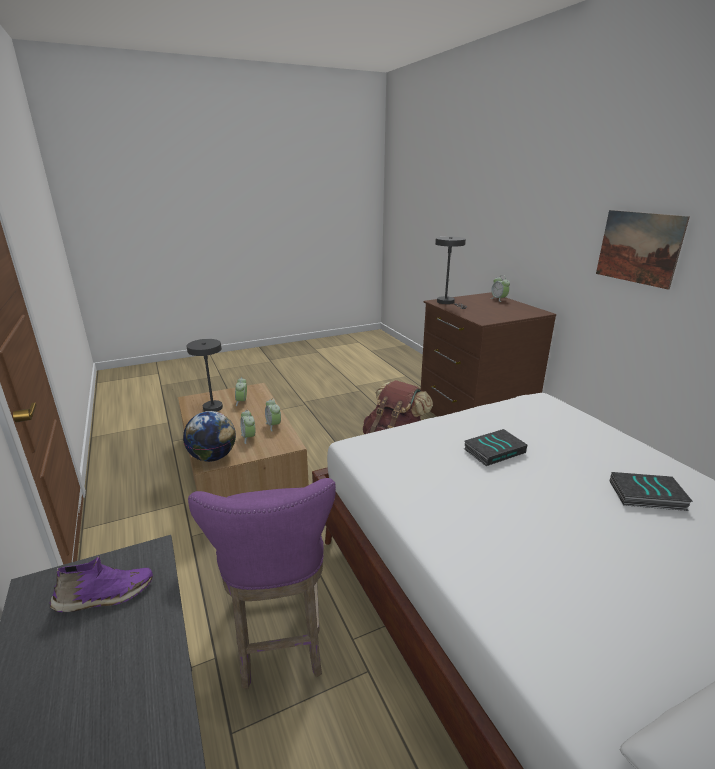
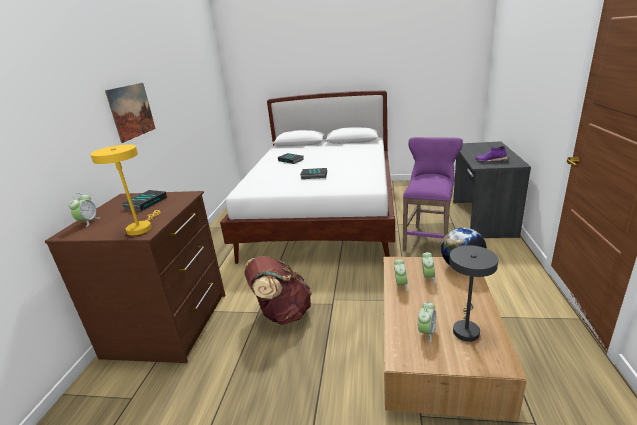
camera: 145 degrees left, 0 degrees up
grey table lamp [435,237,467,309] -> yellow table lamp [90,144,161,236]
none -> book [122,190,167,212]

